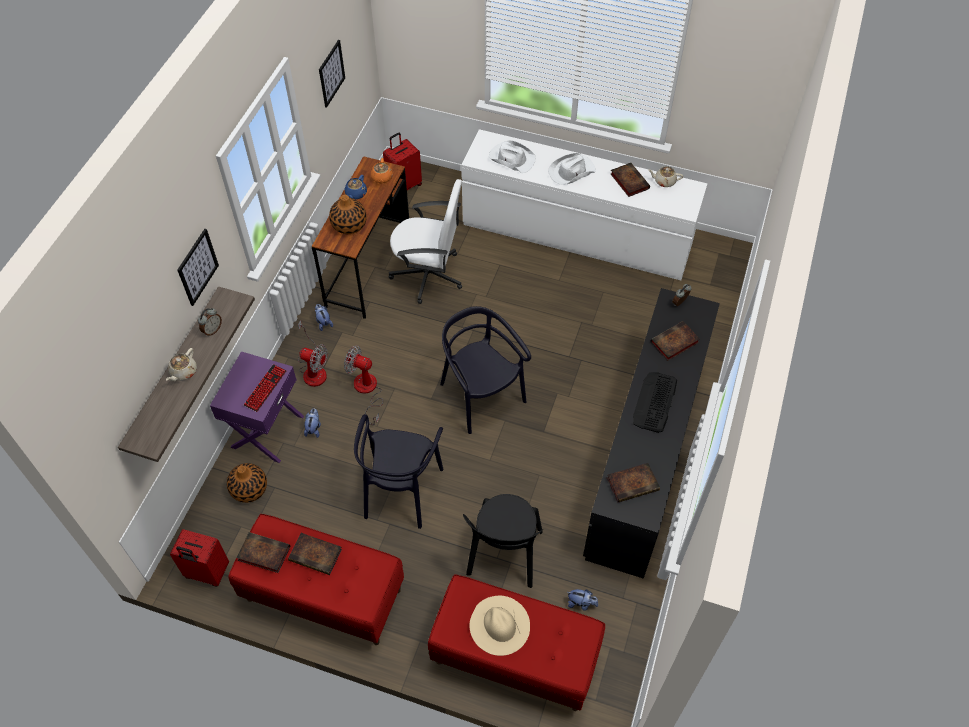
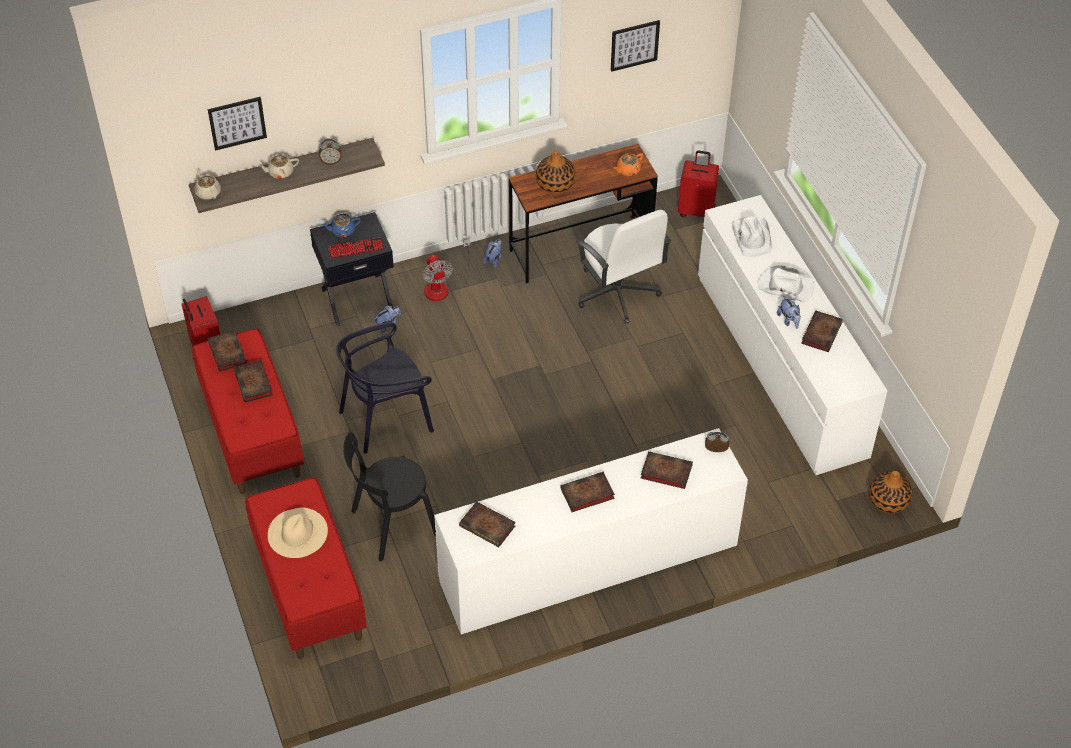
camera: 50 degrees right, 5 degrees down
picture [178,229,219,306] -> picture moved to [208,97,267,151]
purple nightstand [210,351,304,463] -> black nightstand [310,212,394,326]
vase [227,463,267,503] -> vase moved to [869,471,912,513]
fan [344,345,383,425] -> none
blue teapot [345,175,367,199] -> blue teapot moved to [321,214,361,237]
black chair [440,306,531,434] -> none
plush toy [568,589,598,611] -> plush toy moved to [777,296,801,329]
black dresser [583,288,720,579] -> white dresser [434,428,748,634]
keyboard [633,372,677,433] -> book [560,472,615,512]
beige teapot [648,166,683,187] -> beige teapot moved to [194,168,221,200]

